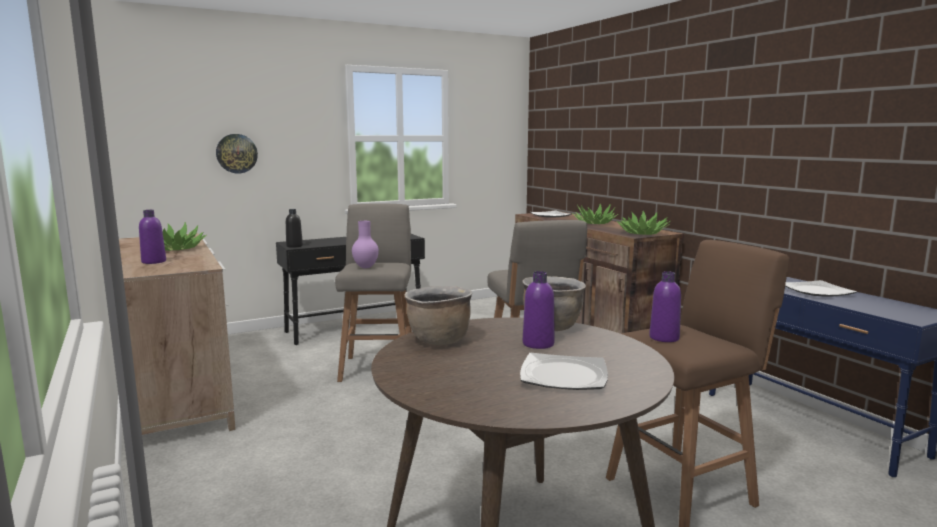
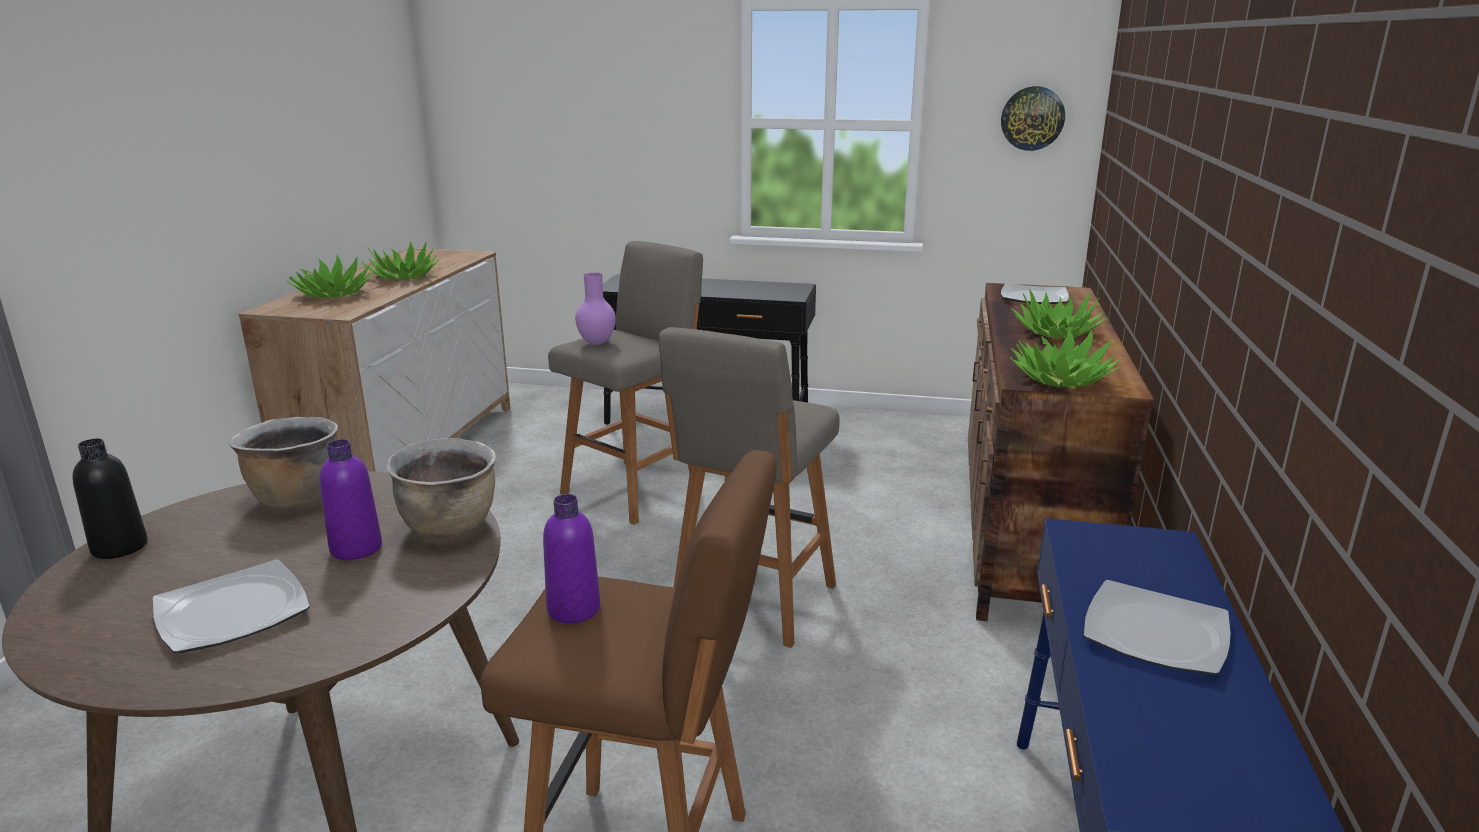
camera: 40 degrees right, 10 degrees up
purple bottle [139,210,166,264] -> potted plant [286,255,373,298]
wall clock [216,134,258,174] -> wall clock moved to [1001,86,1065,151]
black bottle [286,209,303,248] -> black bottle moved to [72,438,148,559]

